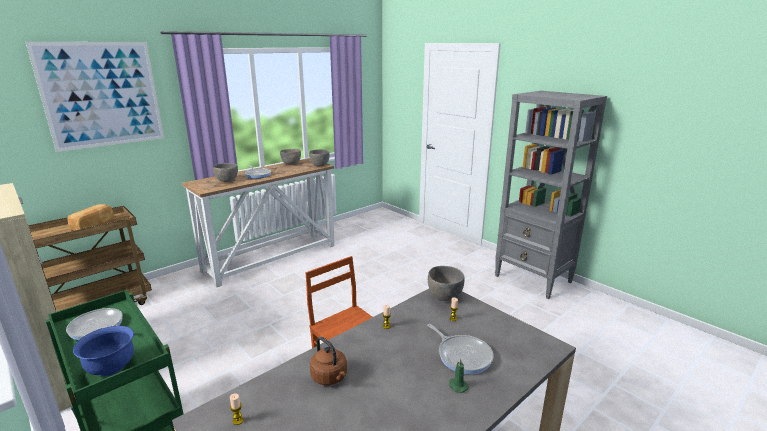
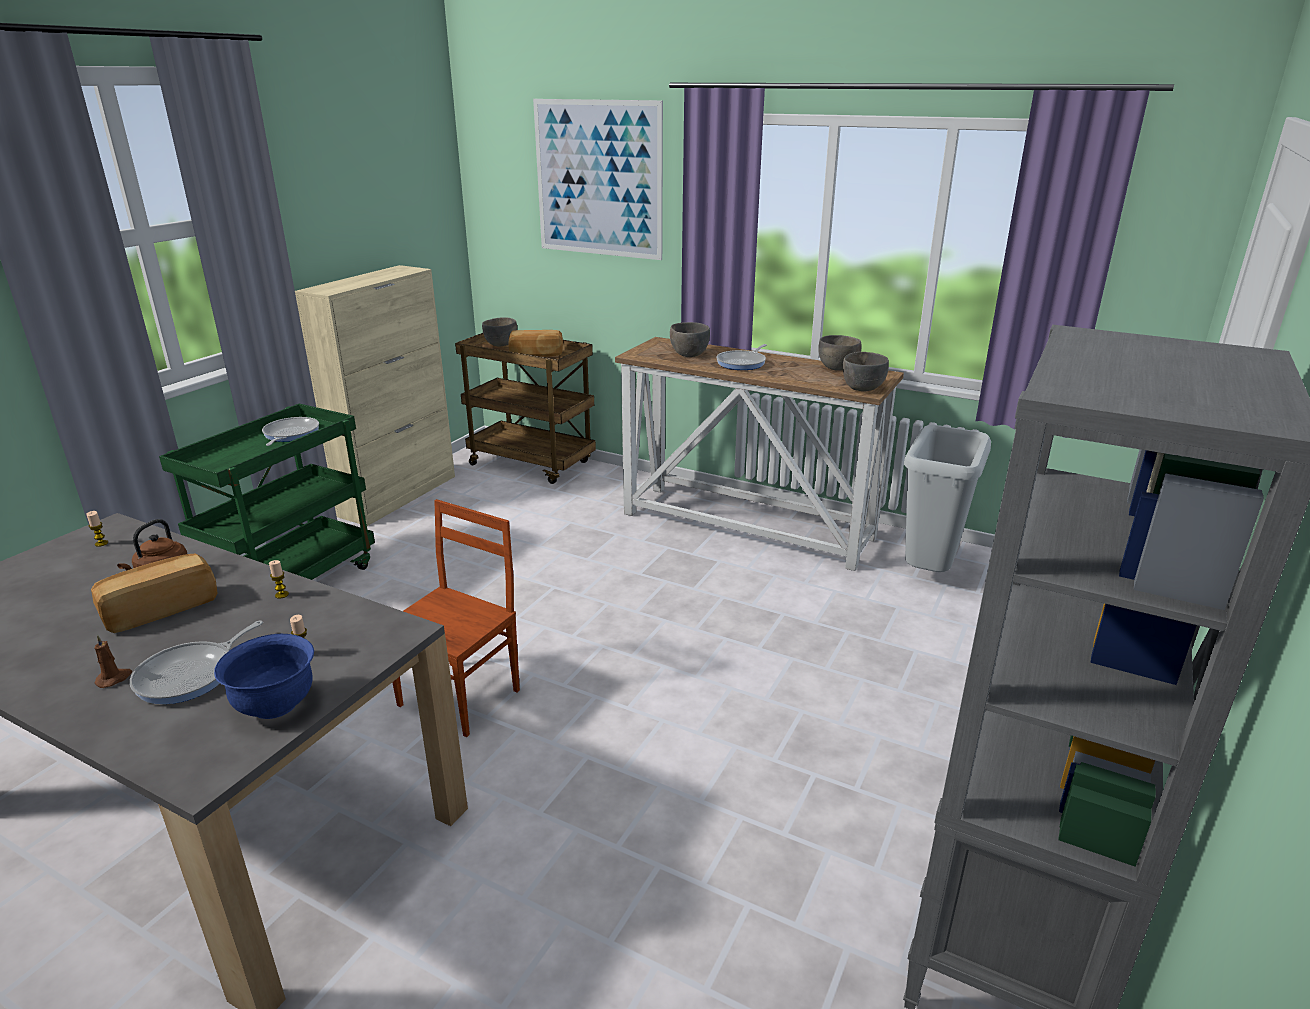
camera: 70 degrees right, 5 degrees up
blue bowl [73,326,134,376] -> blue bowl moved to [214,634,314,719]
grey bowl [428,266,465,301] -> grey bowl moved to [482,317,517,346]
green candle [449,358,469,393] -> brown candle [94,635,132,688]
none -> bread [91,554,218,633]
none -> grey trash can [904,425,991,572]

